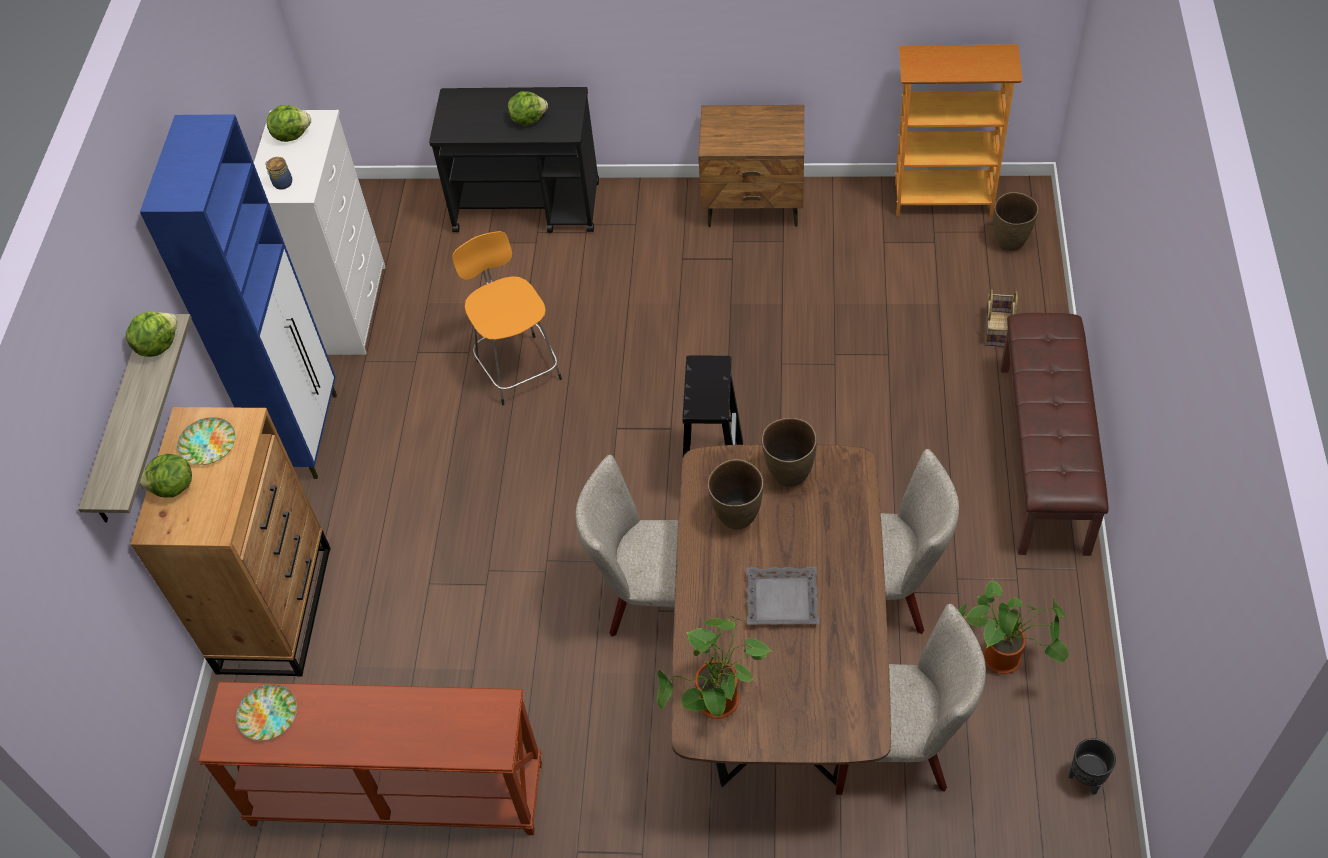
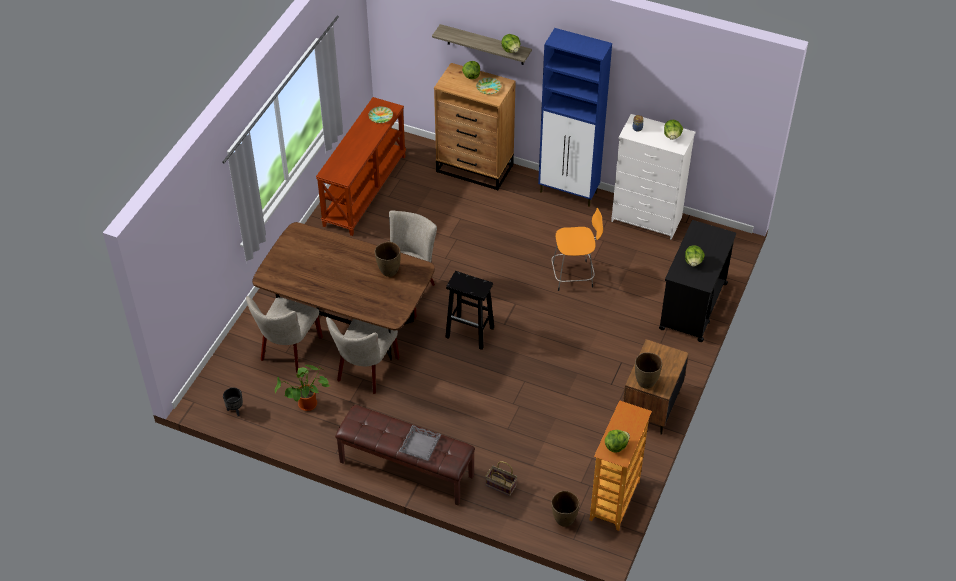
camera: 105 degrees right, 5 degrees down
potted plant [657,614,772,719] -> none
grey tray [746,567,819,625] -> grey tray moved to [399,425,442,461]
brown vase [762,418,817,487] -> brown vase moved to [635,352,662,389]
none -> lettuce [605,430,630,453]

